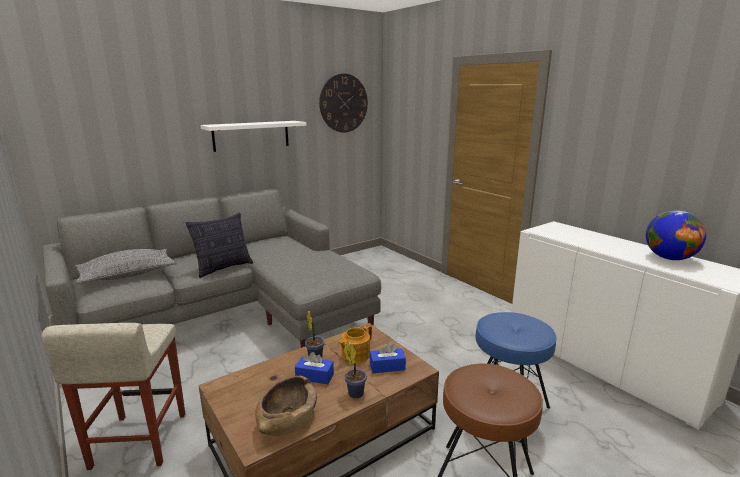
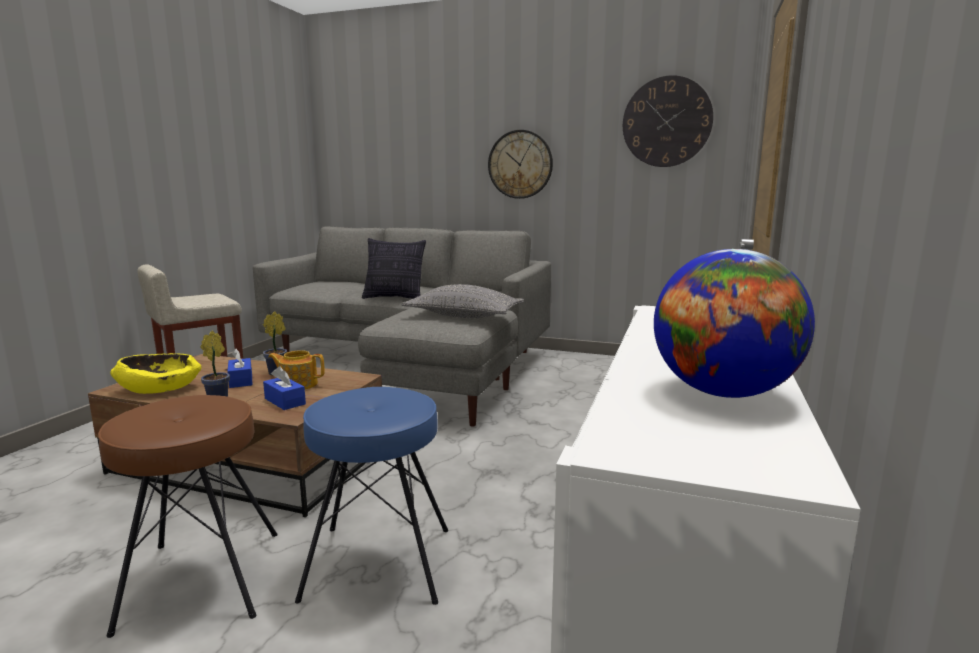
camera: 55 degrees right, 5 degrees down
grey pillow [75,249,177,284] -> grey pillow moved to [402,284,524,318]
white shelf [200,121,306,152] -> wall clock [488,130,553,199]
brown bowl [255,376,317,436] -> yellow bowl [110,353,201,394]

